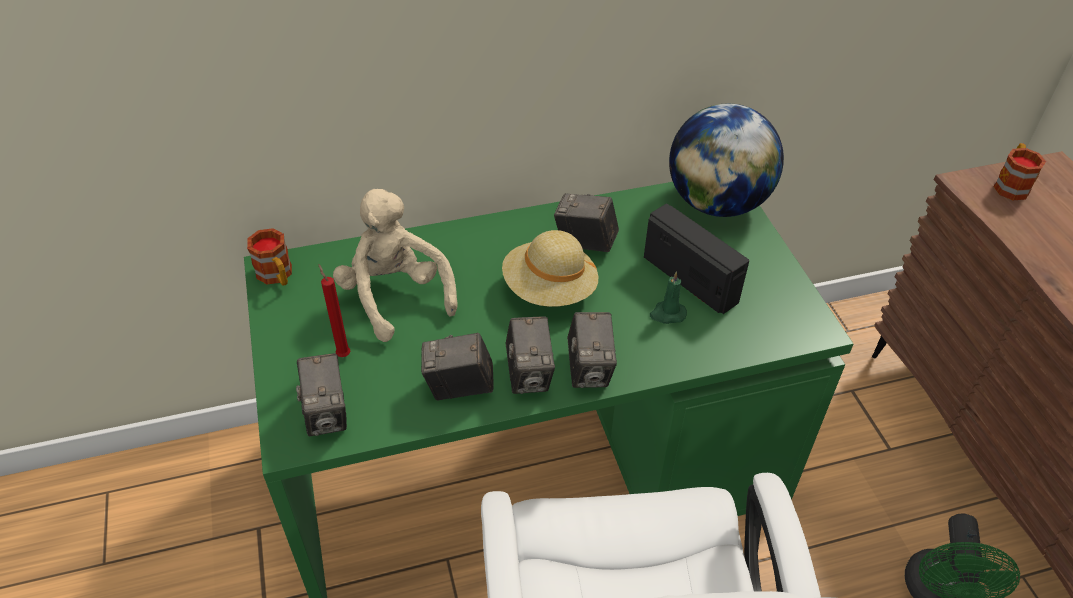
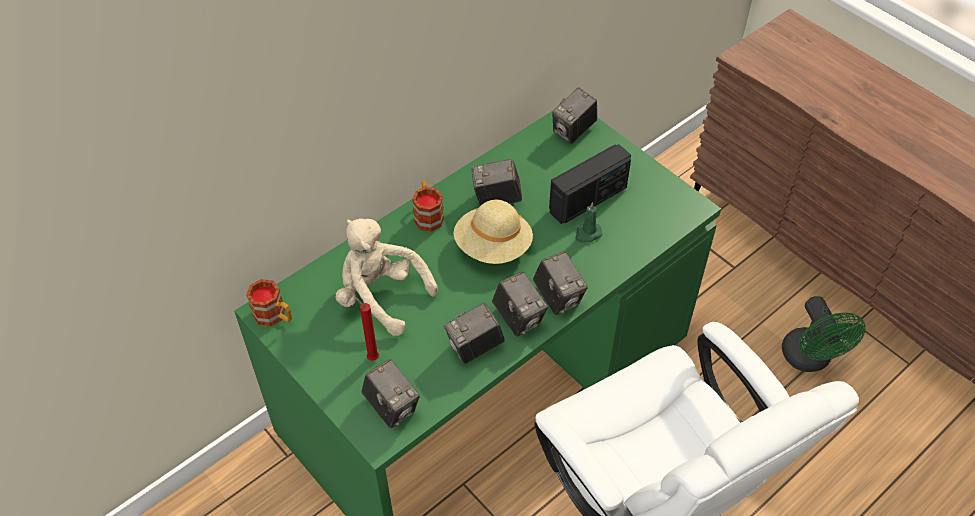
camera: 25 degrees left, 5 degrees up
radio [644,204,749,314] -> radio turned 120 degrees clockwise [549,144,631,224]
globe [669,103,784,217] -> camera [552,87,597,144]
mug [993,143,1046,200] -> mug moved to [412,180,444,232]

